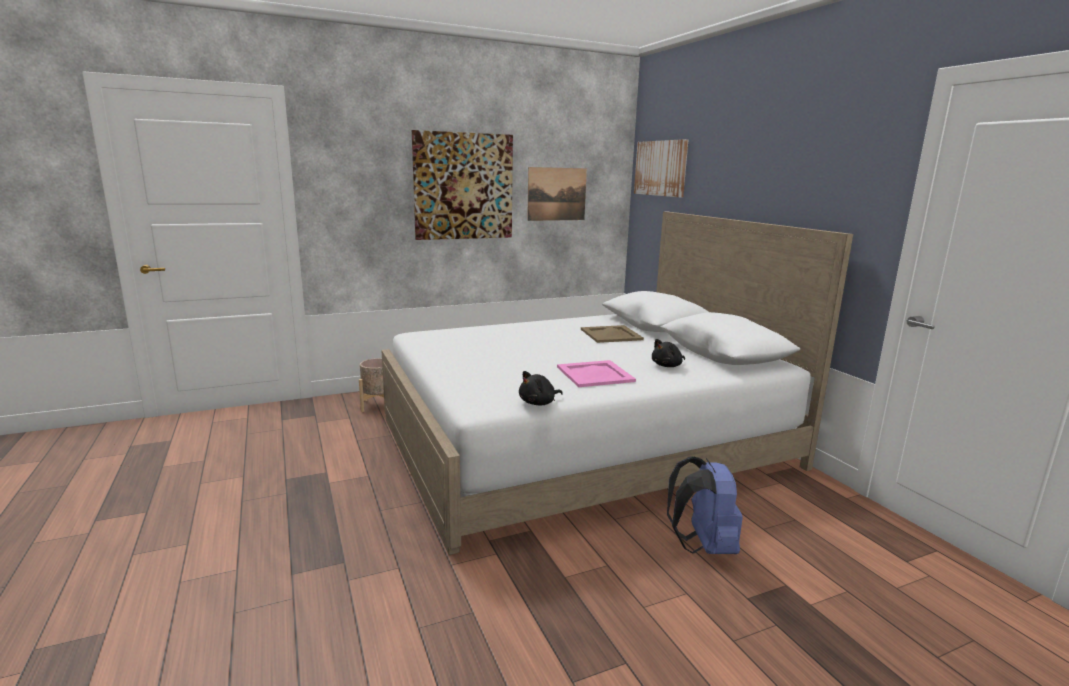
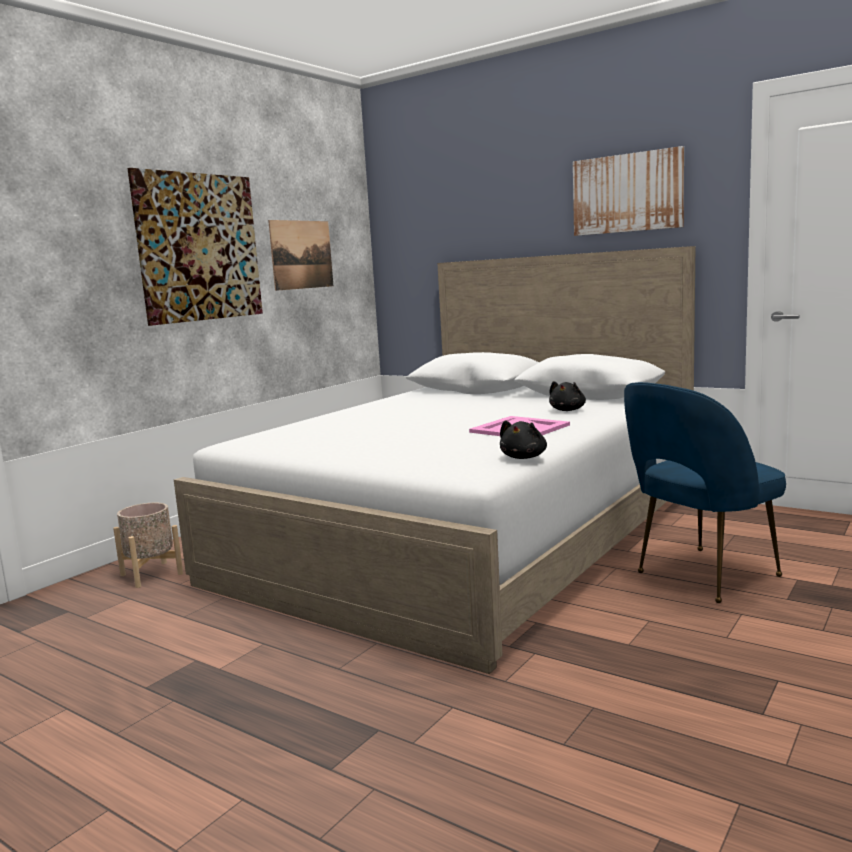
camera: 30 degrees left, 5 degrees down
beige tray [581,325,644,343] -> none
picture [634,139,689,197] -> picture moved to [573,146,684,236]
blue backpack [667,456,743,554] -> blue chair [624,382,786,603]

